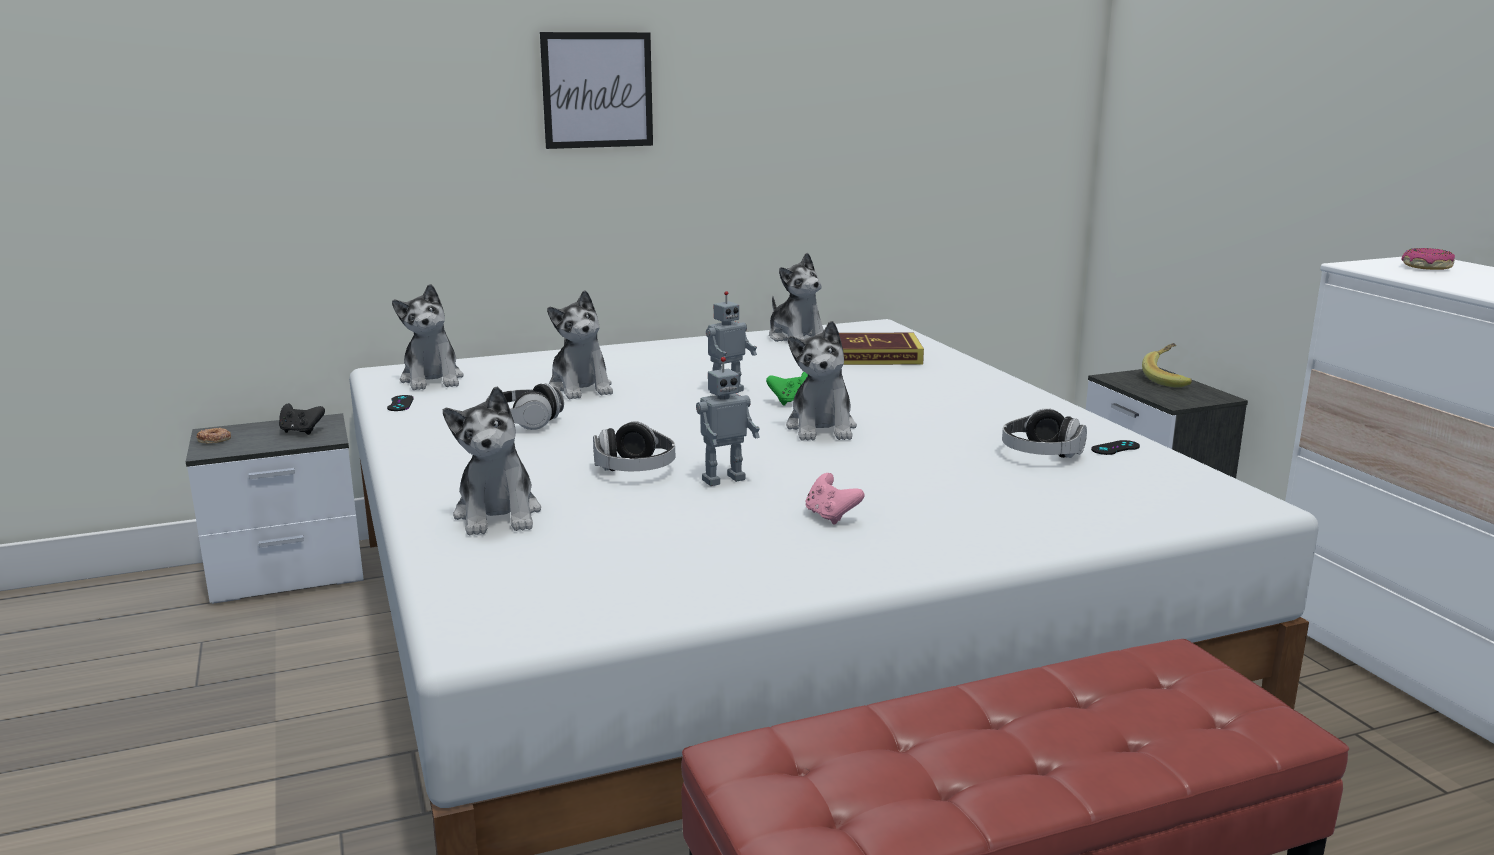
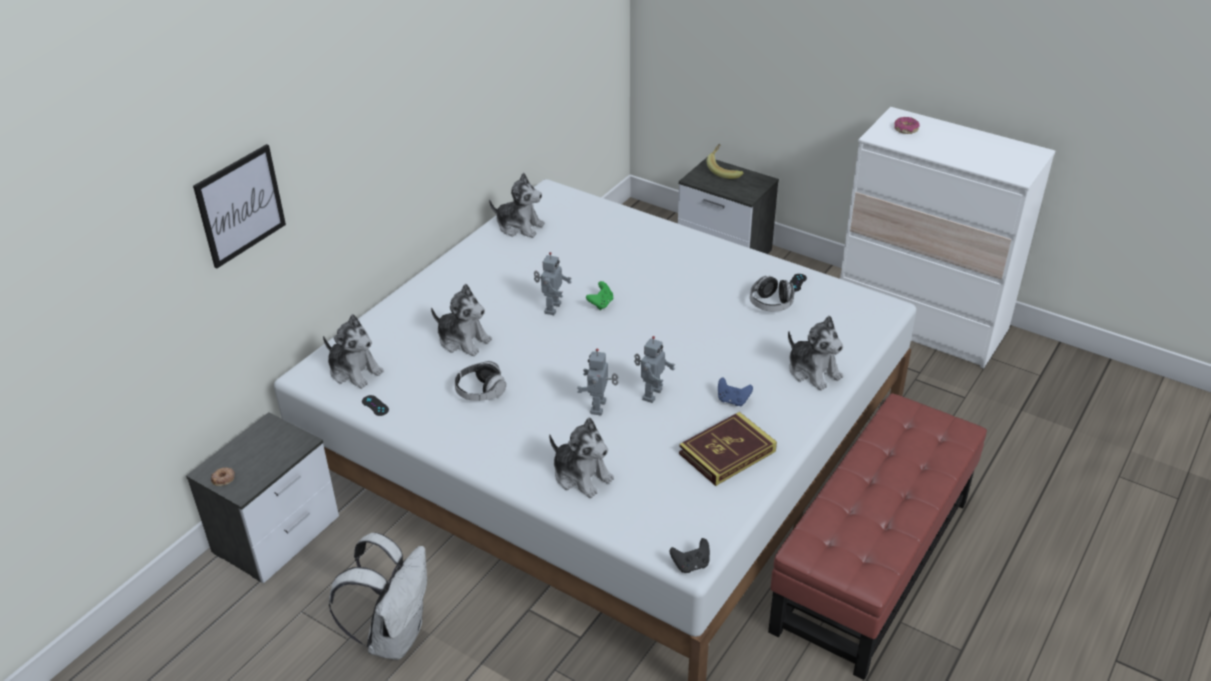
camera: 35 degrees left, 20 degrees up
black game controller [279,403,325,435] -> black game controller moved to [670,538,710,573]
picture [540,32,653,149] -> picture moved to [193,144,286,268]
headphones [593,422,675,471] -> toy robot [577,348,618,415]
plush toy [786,321,857,441] -> plush toy moved to [788,316,843,391]
pink game controller [806,473,864,524] -> blue game controller [718,377,753,406]
book [839,333,924,365] -> book moved to [679,412,777,486]
none -> white backpack [329,532,427,660]

